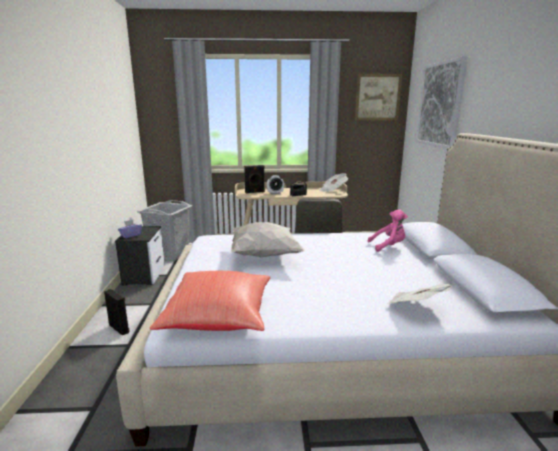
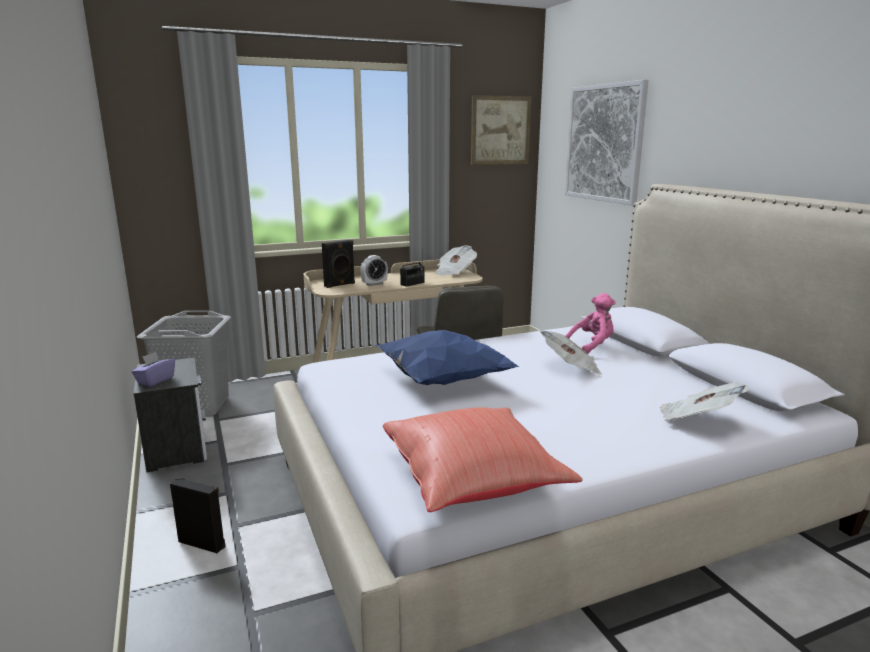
camera: 20 degrees left, 0 degrees up
white pillow [231,222,305,257] -> blue pillow [375,330,519,385]
none -> newspaper [540,330,603,375]

